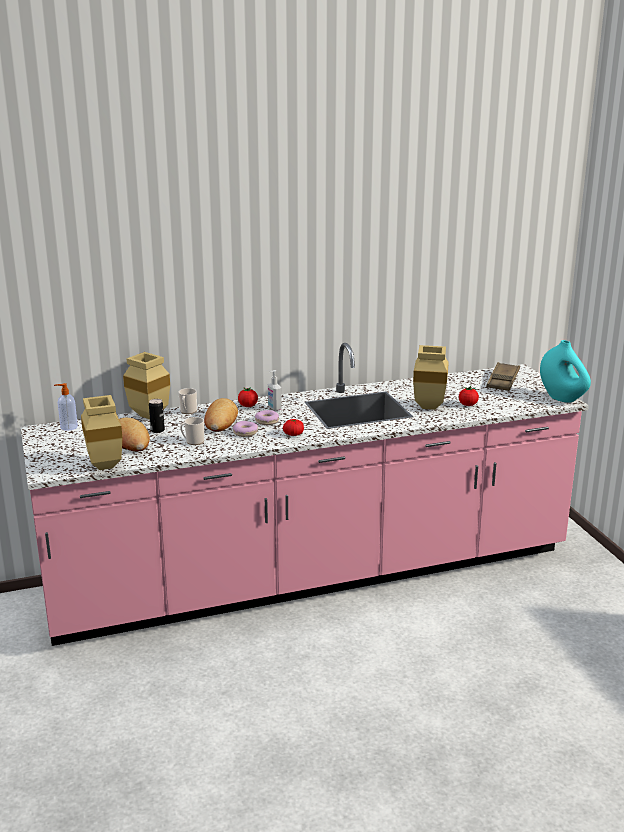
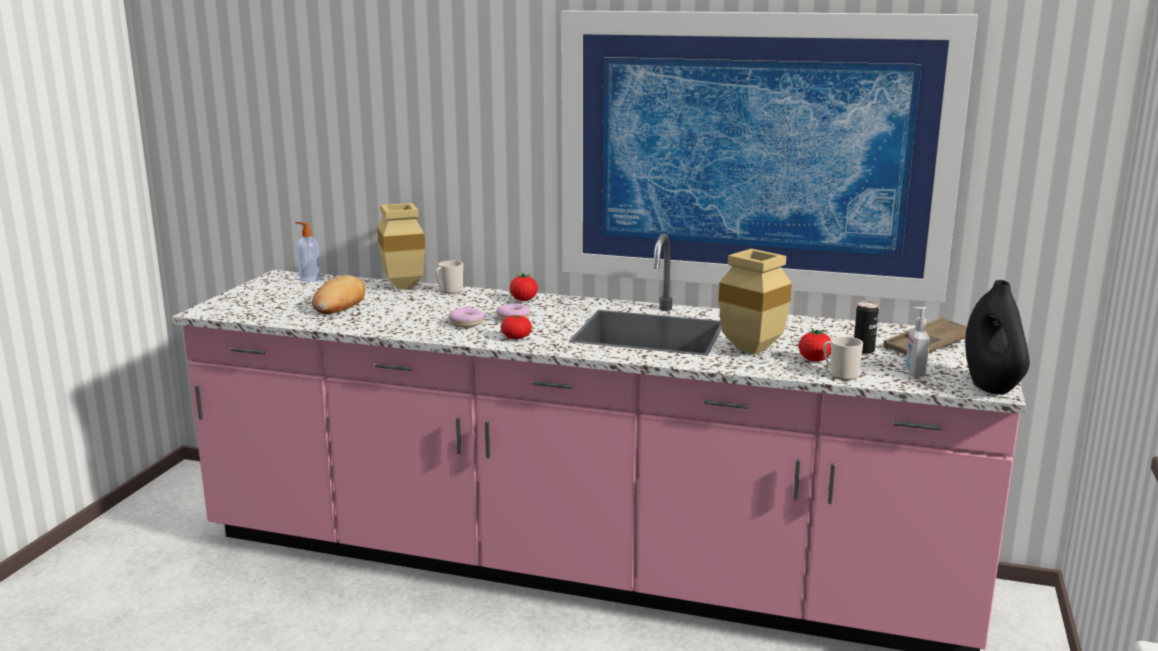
camera: 35 degrees right, 5 degrees down
beige vase [81,395,122,470] -> none
can [149,399,165,433] -> can moved to [854,302,879,354]
mug [180,417,204,445] -> mug moved to [823,337,863,380]
bread [204,398,238,432] -> none
soap dispenser [268,370,282,411] -> soap dispenser moved to [906,307,930,377]
turquoise vase [540,340,591,403] -> black vase [965,280,1030,394]
none -> picture [561,11,978,303]

